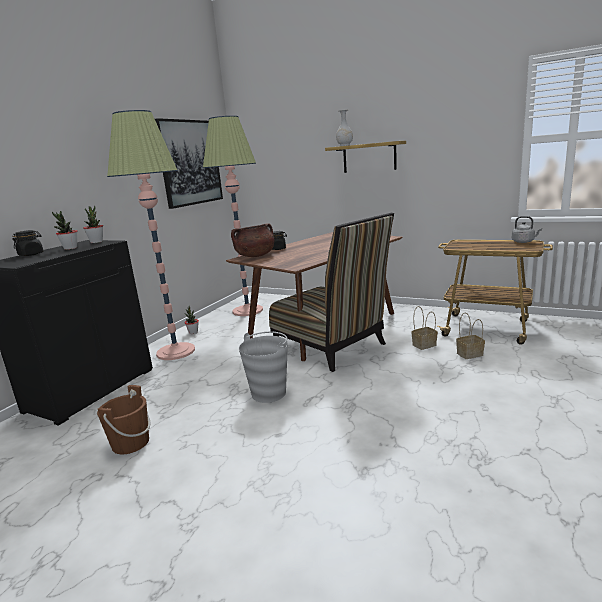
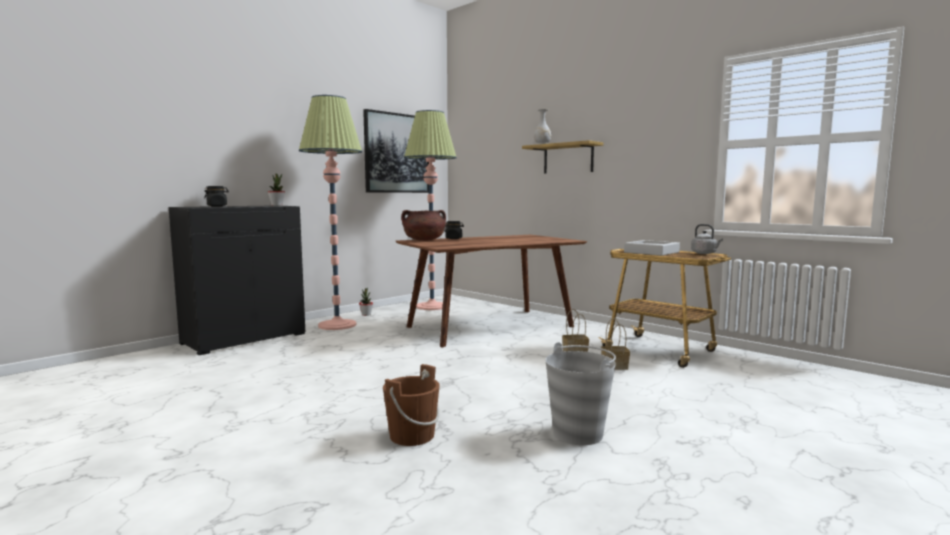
camera: 15 degrees right, 10 degrees down
potted plant [52,211,77,250] -> none
brown bucket [97,385,150,454] -> brown bucket moved to [383,364,440,446]
grey bucket [239,332,288,403] -> grey bucket moved to [545,342,616,445]
chair [269,213,394,372] -> none
none -> grey tray [624,240,680,256]

